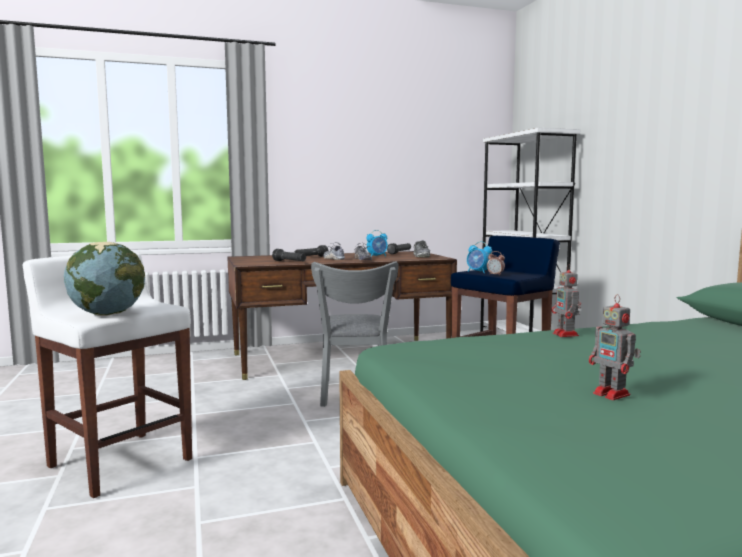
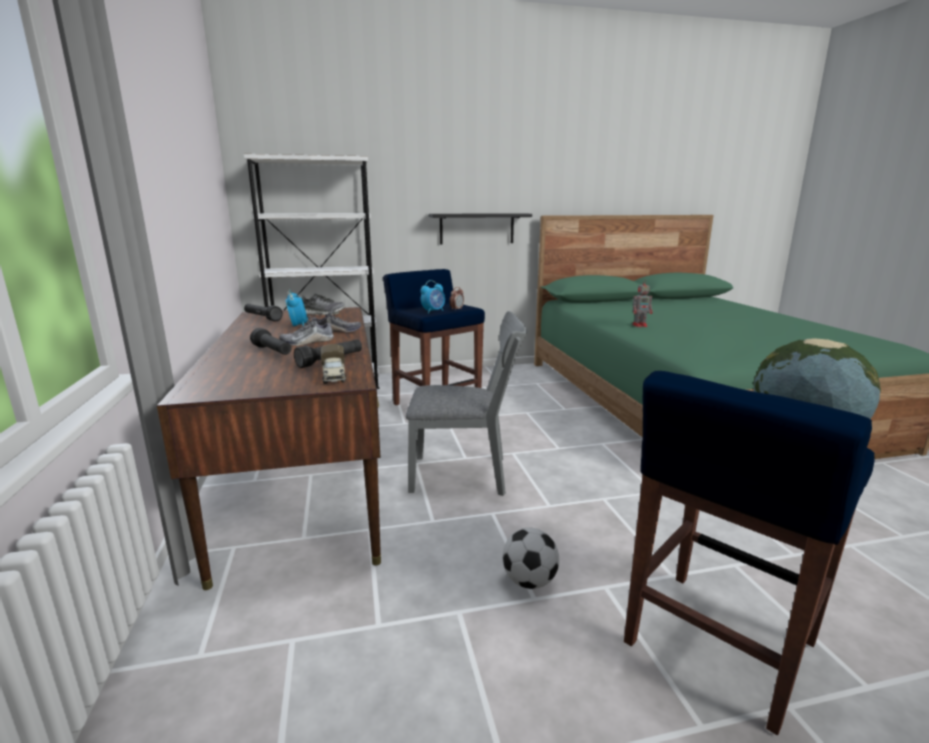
camera: 85 degrees left, 10 degrees up
white stool [22,252,192,498] -> blue stool [624,371,875,735]
toy robot [589,294,641,400] -> none
none -> toy truck [320,344,346,384]
none -> black shelf [429,213,532,244]
none -> football [503,528,559,589]

